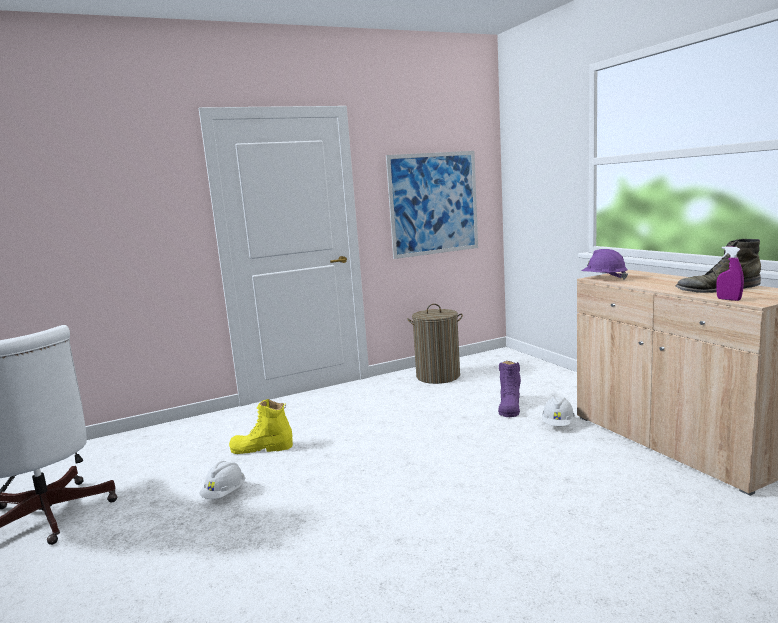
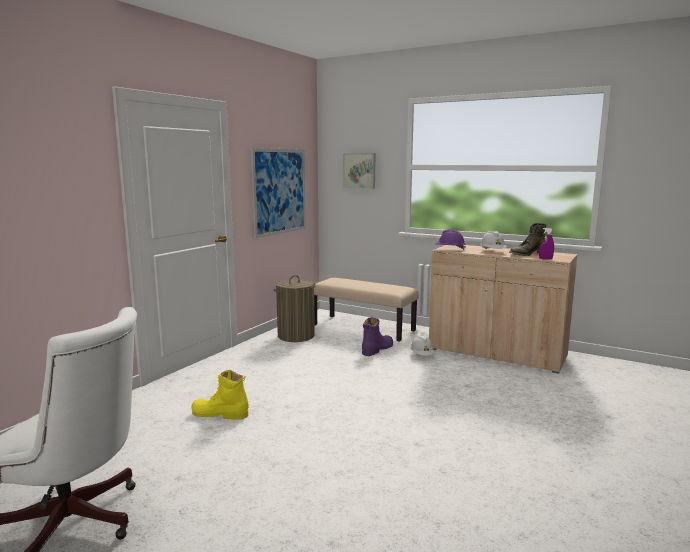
camera: 35 degrees left, 0 degrees up
white hard hat [199,461,245,499] -> white hard hat moved to [480,231,507,249]
yellow boot [229,399,293,454] -> yellow boot turned 45 degrees clockwise [191,370,249,420]
purple boot [498,361,521,417] -> purple boot turned 120 degrees counterclockwise [362,317,393,356]
none -> beige bench [314,278,419,342]
none -> picture [343,153,375,189]

